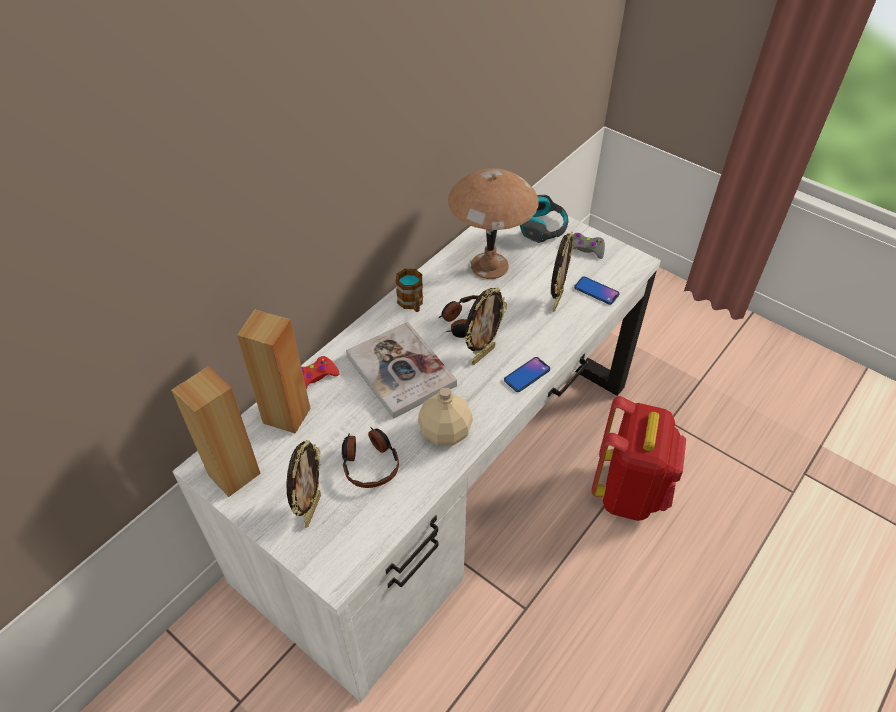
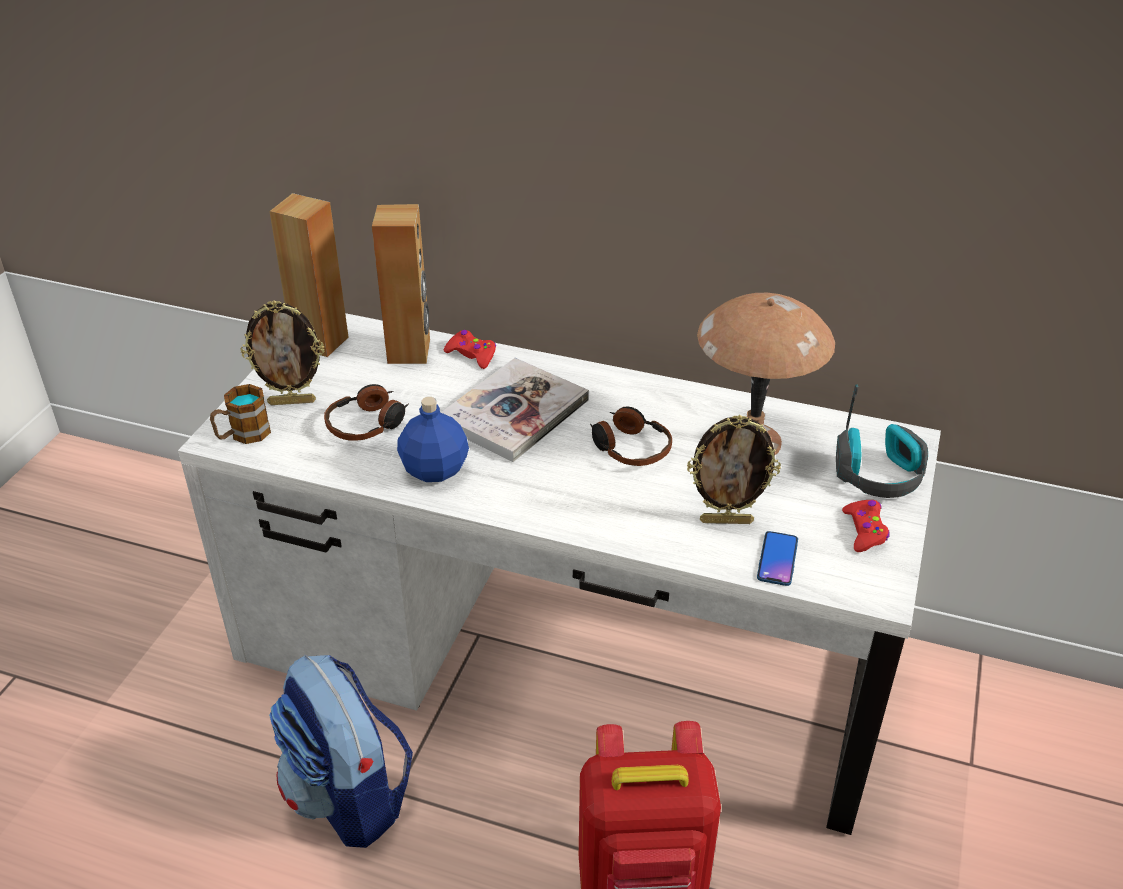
camera: 70 degrees right, 10 degrees down
mug [396,269,423,312] -> mug moved to [210,384,271,444]
beige bottle [418,387,473,446] -> blue bottle [397,397,469,482]
picture frame [464,287,507,365] -> none
phone [504,357,550,392] -> none
grey game controller [572,233,605,259] -> red game controller [842,500,890,552]
none -> backpack [269,655,413,848]

